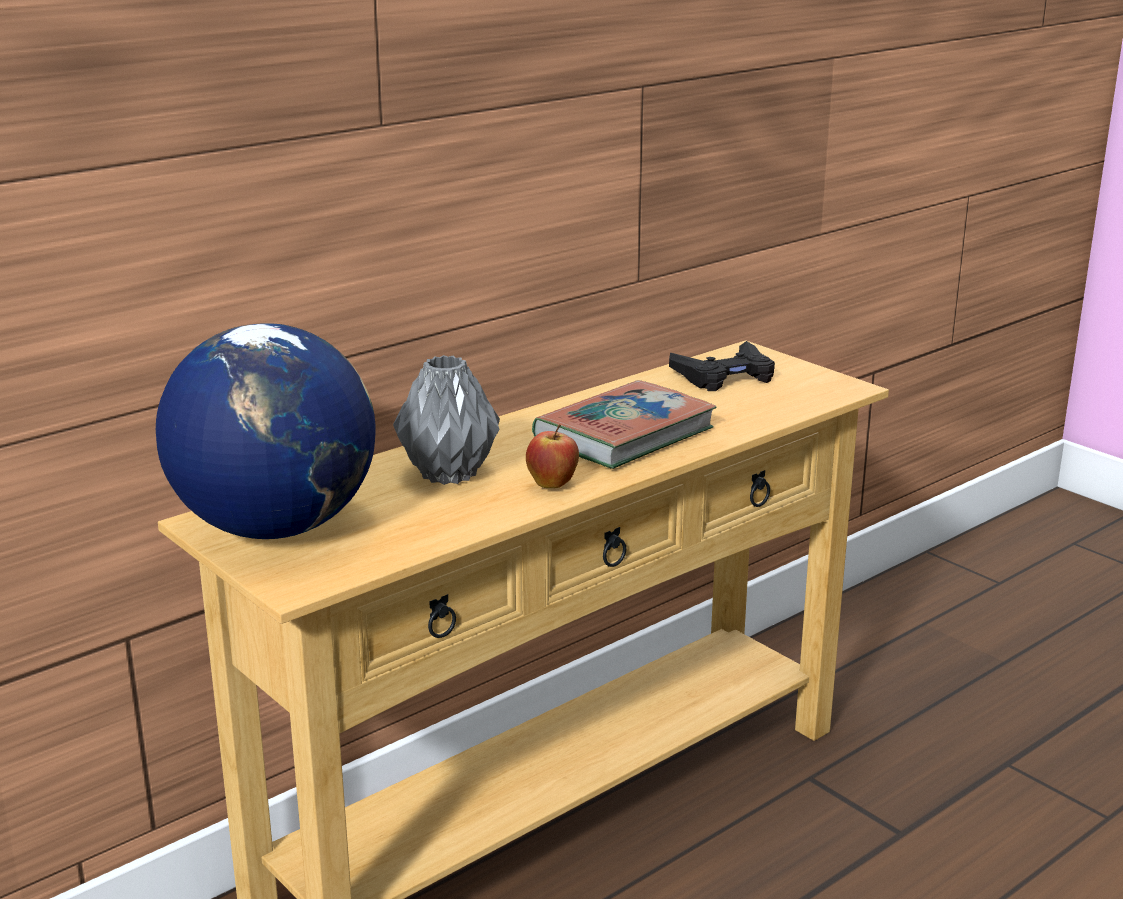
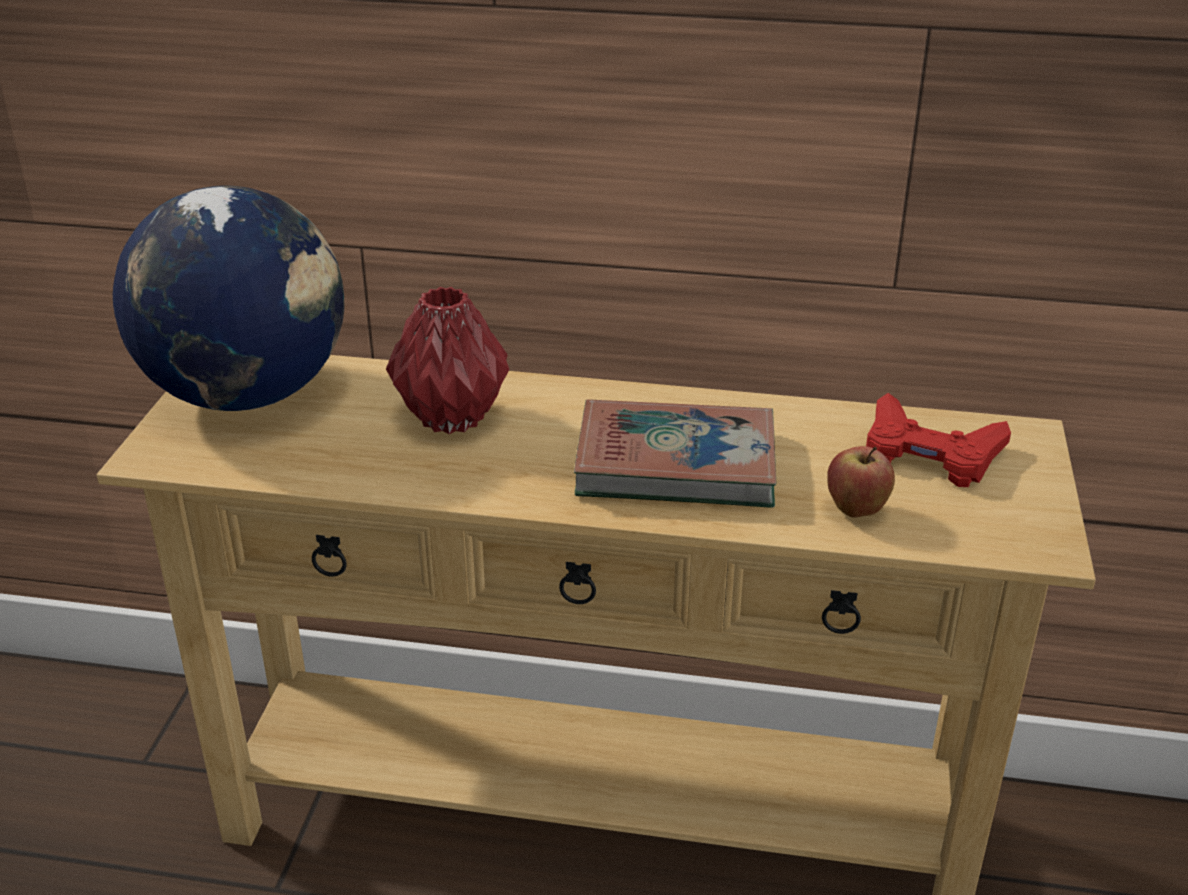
camera: 50 degrees right, 10 degrees up
grey vase [393,355,500,485] -> red vase [386,287,509,434]
apple [526,424,579,488] -> apple moved to [827,446,895,518]
black game controller [669,341,775,391] -> red game controller [866,393,1011,487]

